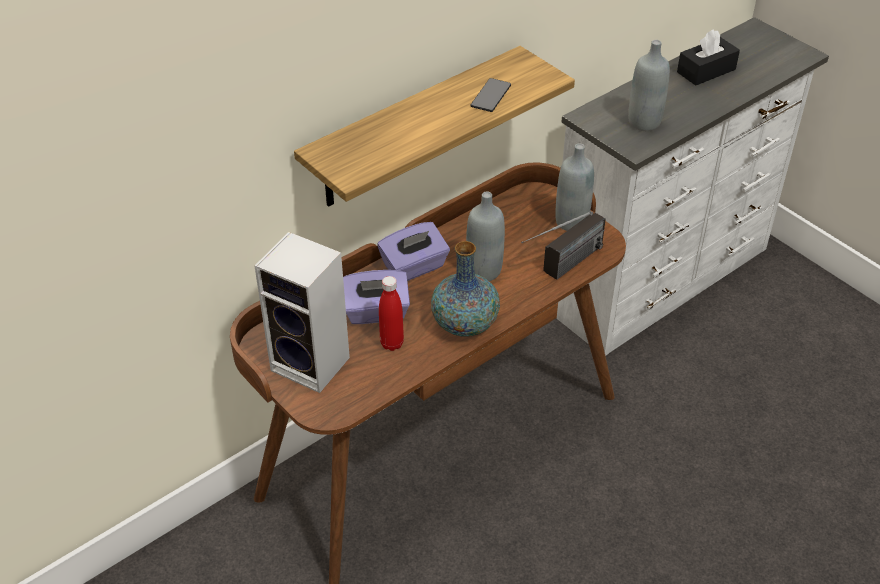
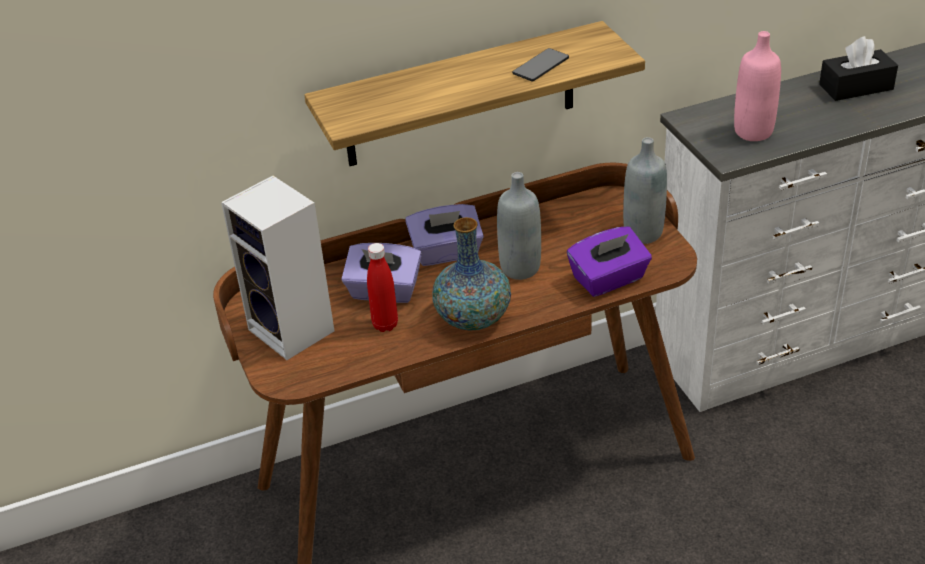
camera: 20 degrees right, 5 degrees down
radio [521,211,606,280] -> purple tissue box [567,227,652,297]
grey bottle [628,40,670,131] -> pink bottle [734,31,781,141]

